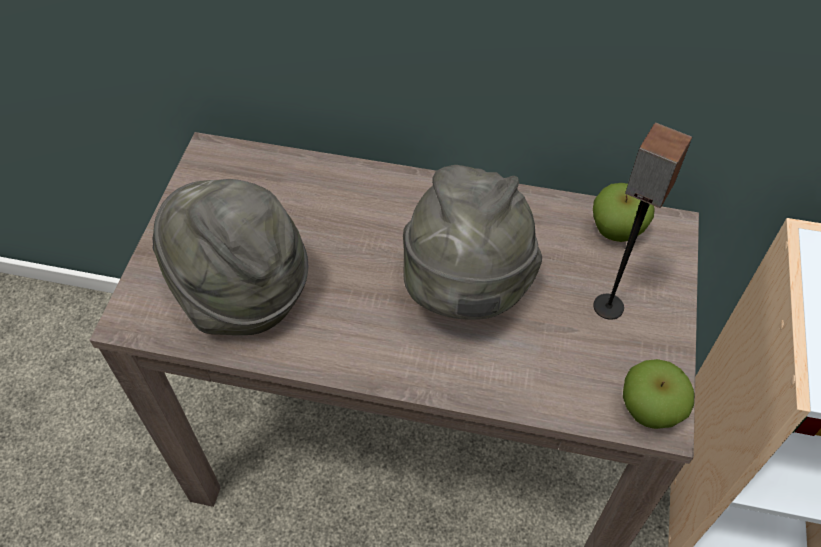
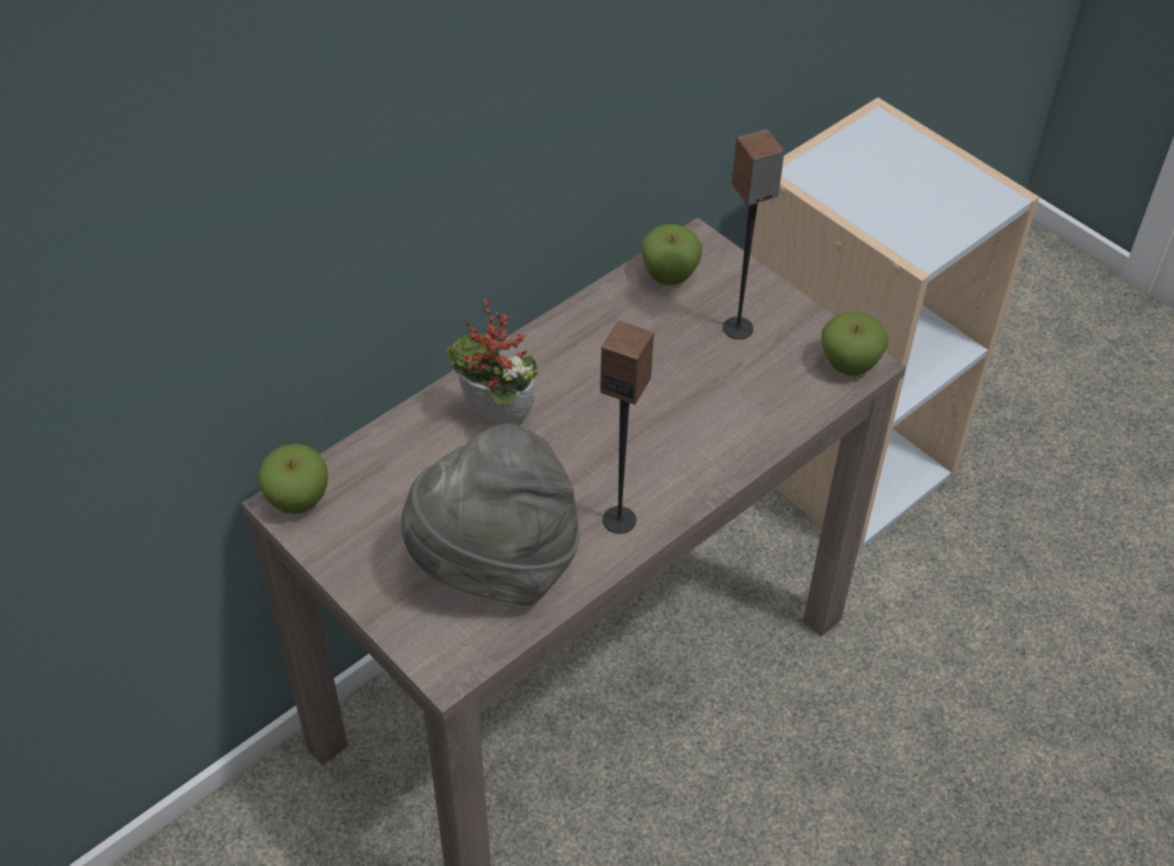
camera: 55 degrees left, 5 degrees down
grey hat [403,165,542,320] -> none
none -> apple [258,444,328,514]
none -> potted plant [445,298,537,425]
none -> speaker [600,320,654,534]

